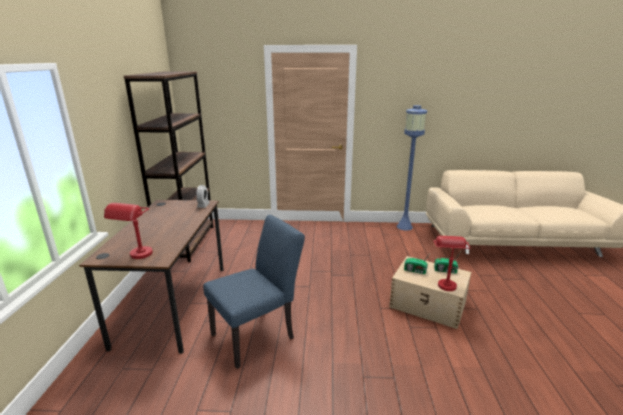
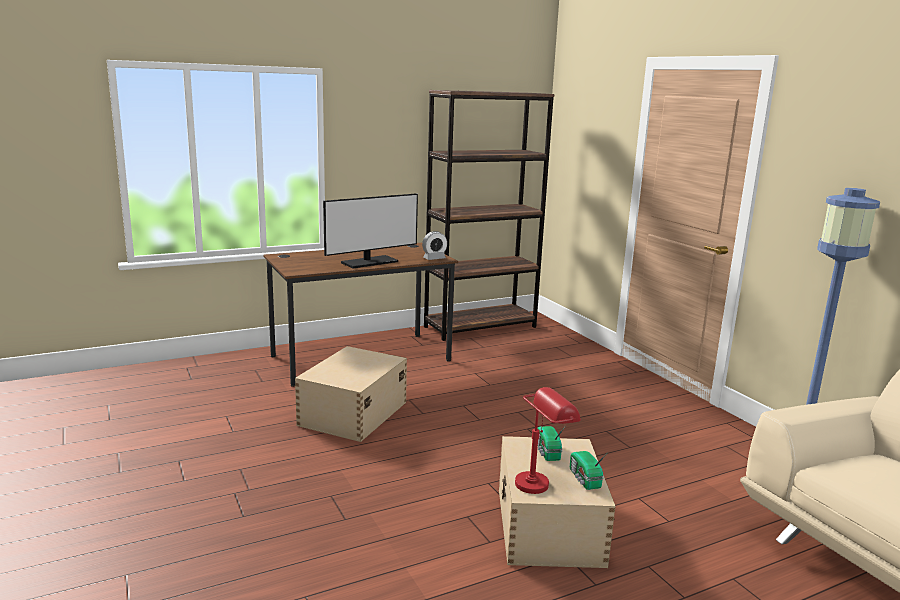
camera: 60 degrees right, 5 degrees down
red table lamp [104,203,153,259] -> none
blue chair [203,215,305,369] -> beige storage box [295,346,407,442]
none -> monitor [323,193,418,268]

